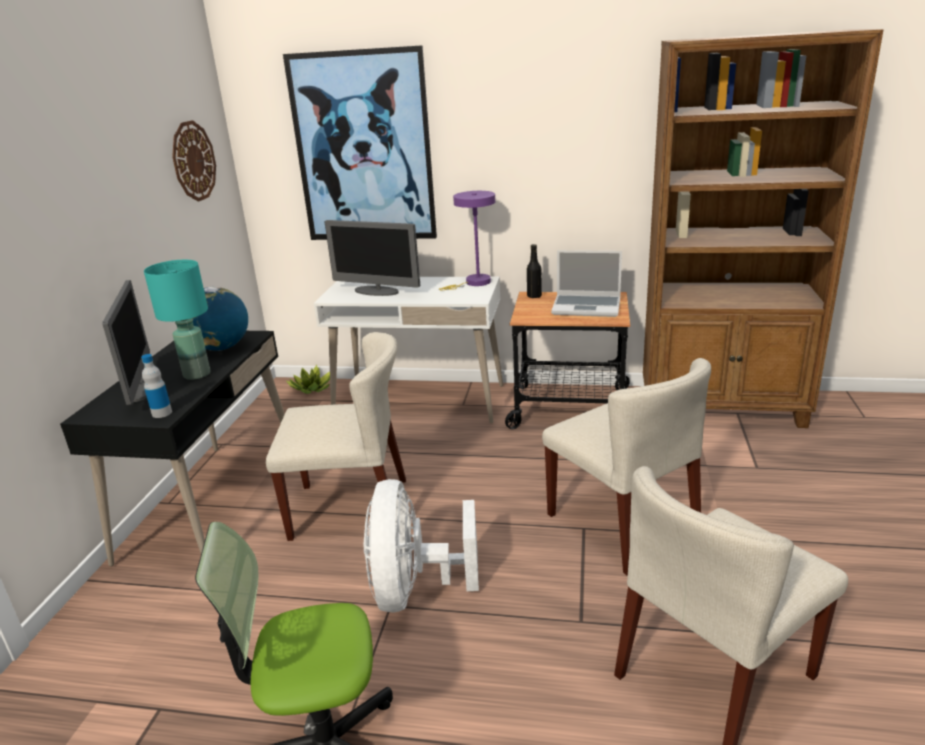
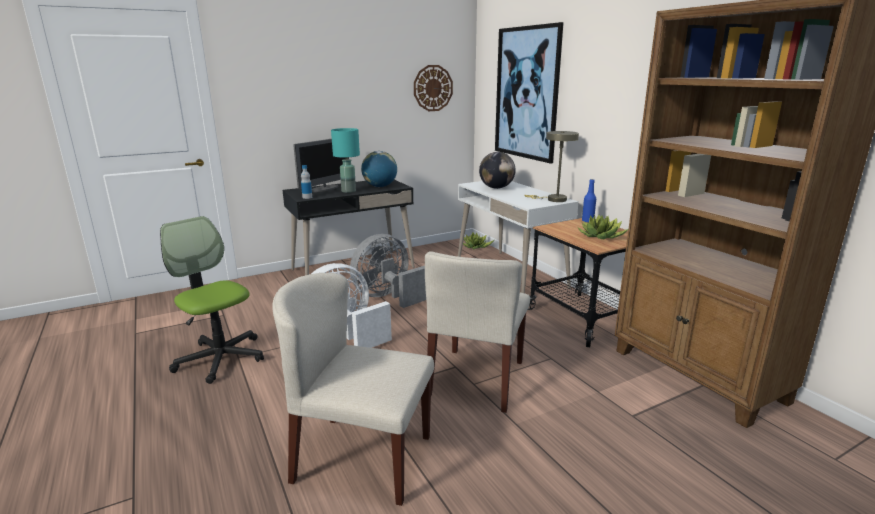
camera: 50 degrees right, 5 degrees down
beige chair [266,332,406,541] -> grey fan [350,234,426,308]
monitor [324,220,420,296] -> globe [479,152,516,189]
purple table lamp [439,191,495,291] -> beige table lamp [524,131,579,202]
black bottle [527,244,542,299] -> blue bottle [582,179,596,223]
laptop [551,250,622,317] -> potted plant [578,215,628,239]

